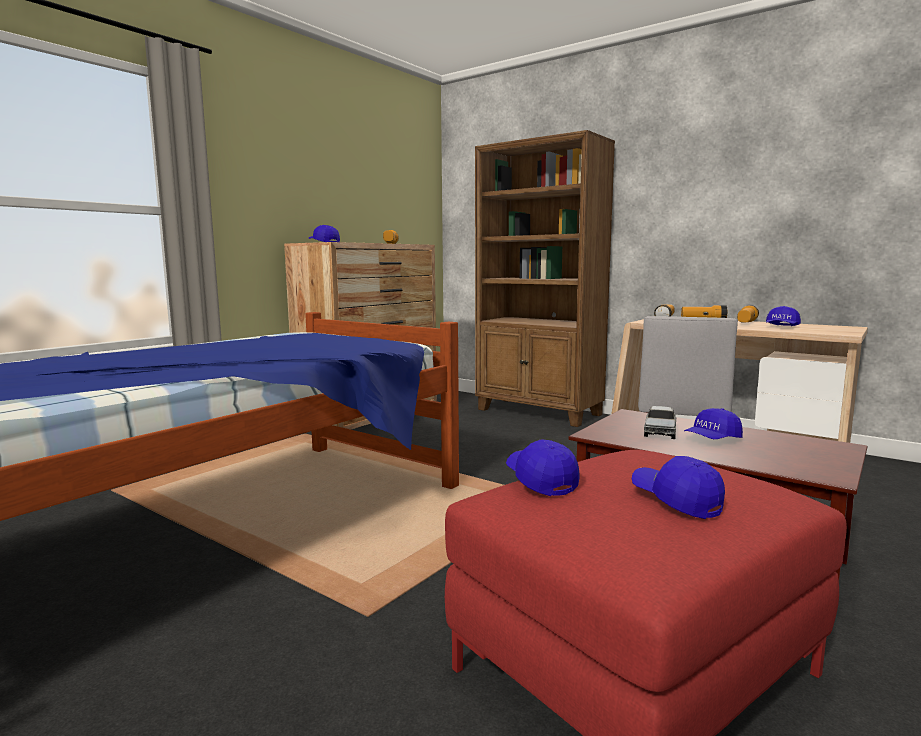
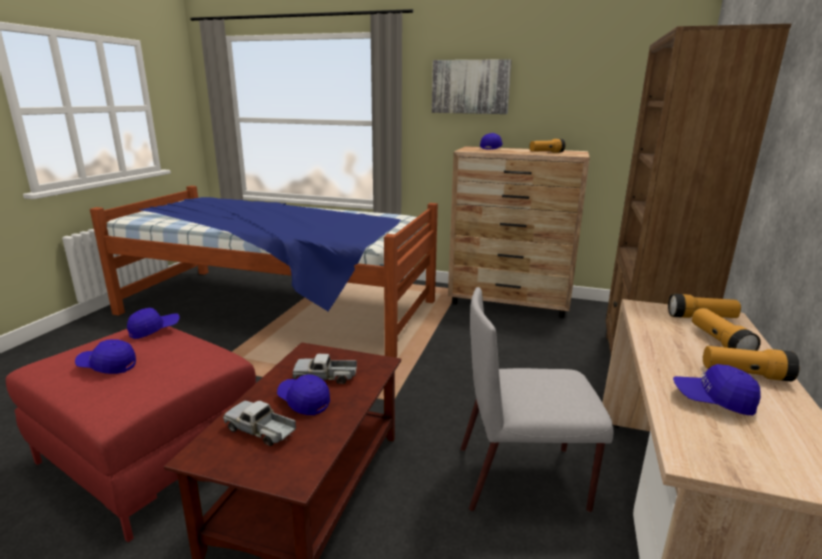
camera: 70 degrees right, 10 degrees up
blue cap [632,456,725,519] -> blue cap turned 120 degrees counterclockwise [75,339,136,374]
none -> toy truck [223,401,296,446]
none -> picture [432,59,512,114]

